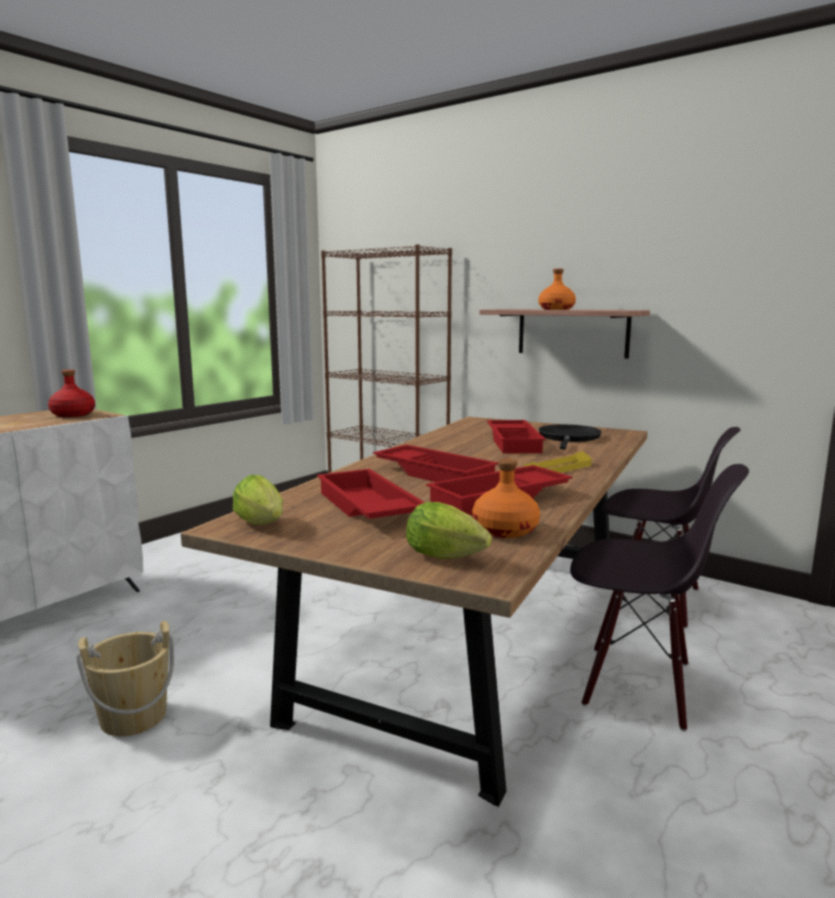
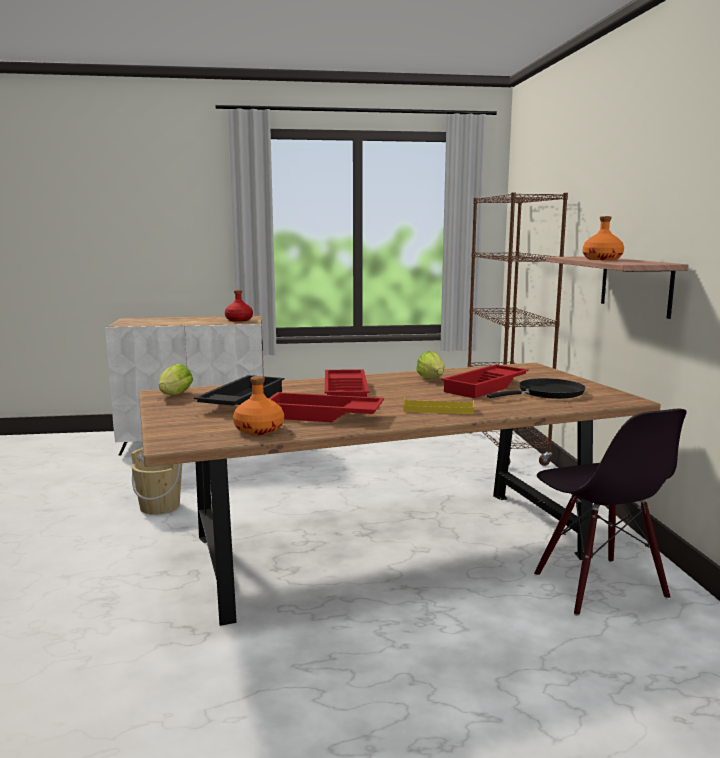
camera: 45 degrees right, 0 degrees up
red tray [317,469,425,519] -> black tray [194,375,284,406]
lettuce [406,502,492,559] -> lettuce moved to [416,351,445,379]
black chair [570,464,749,731] -> none

